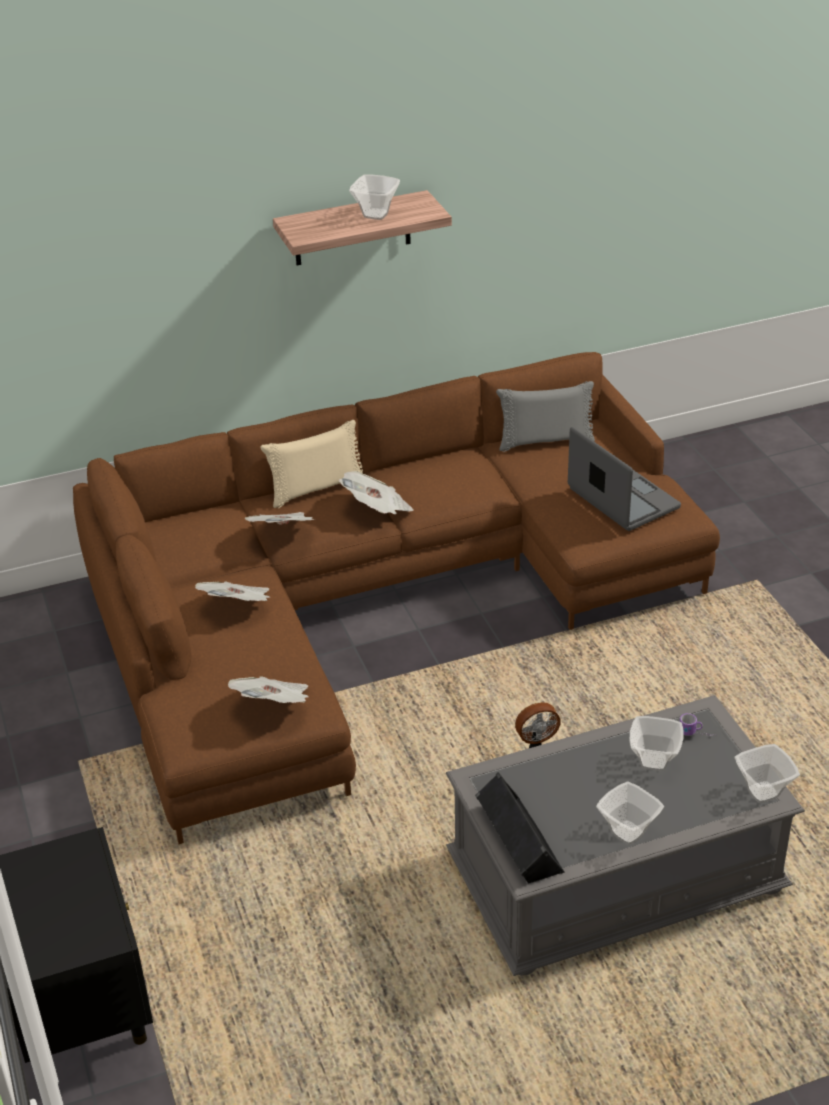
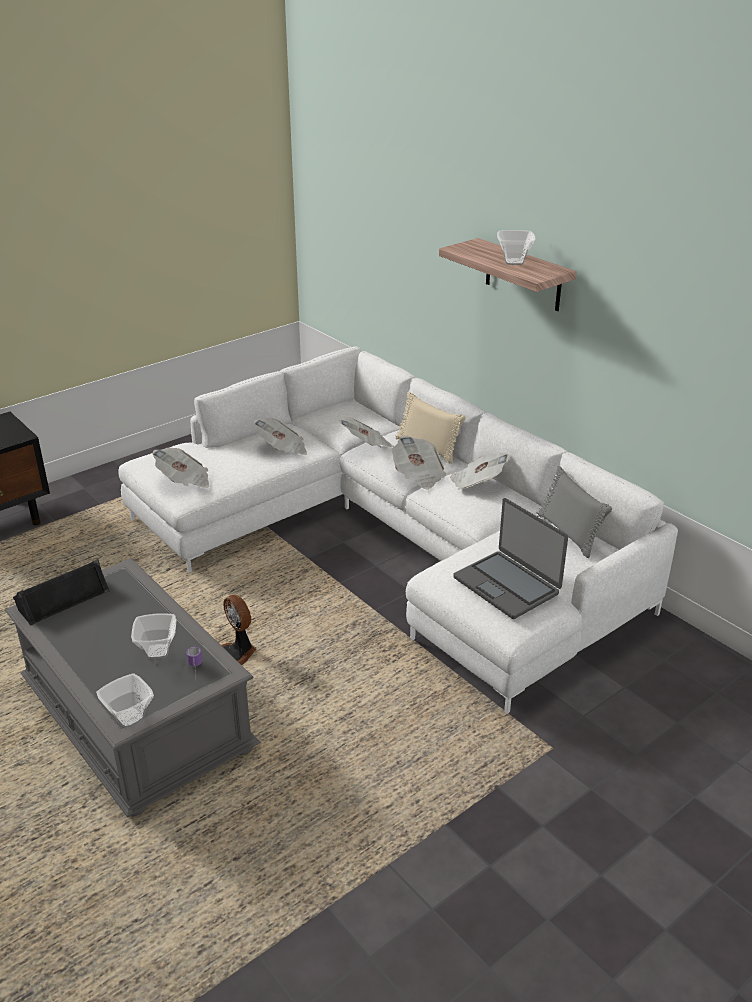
camera: 70 degrees right, 5 degrees down
brown sofa [73,352,720,844] -> white sofa [118,346,678,714]
laptop [568,427,681,531] -> laptop turned 105 degrees clockwise [453,498,568,619]
bowl [596,781,664,845] -> none
none -> newspaper [450,453,510,490]

